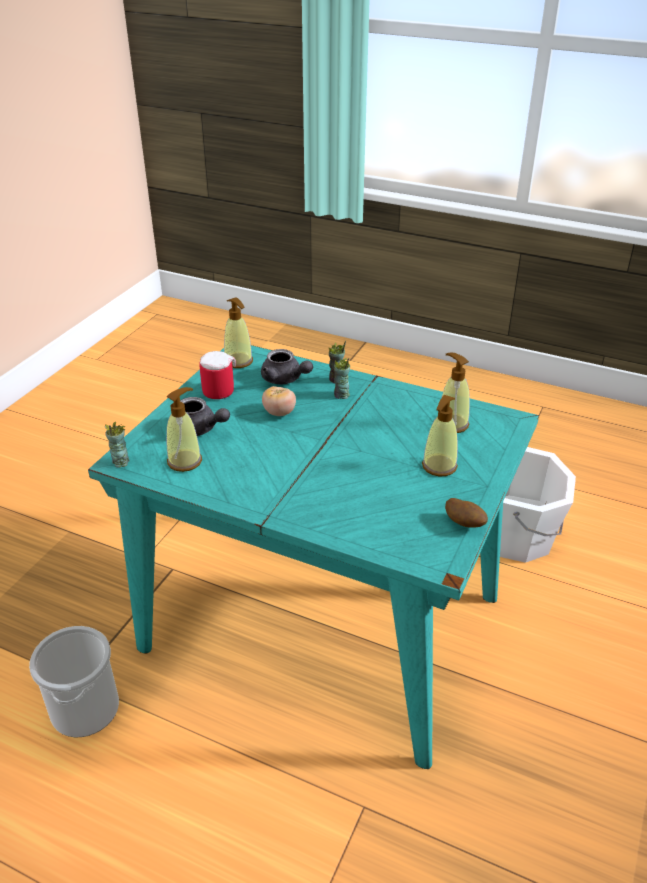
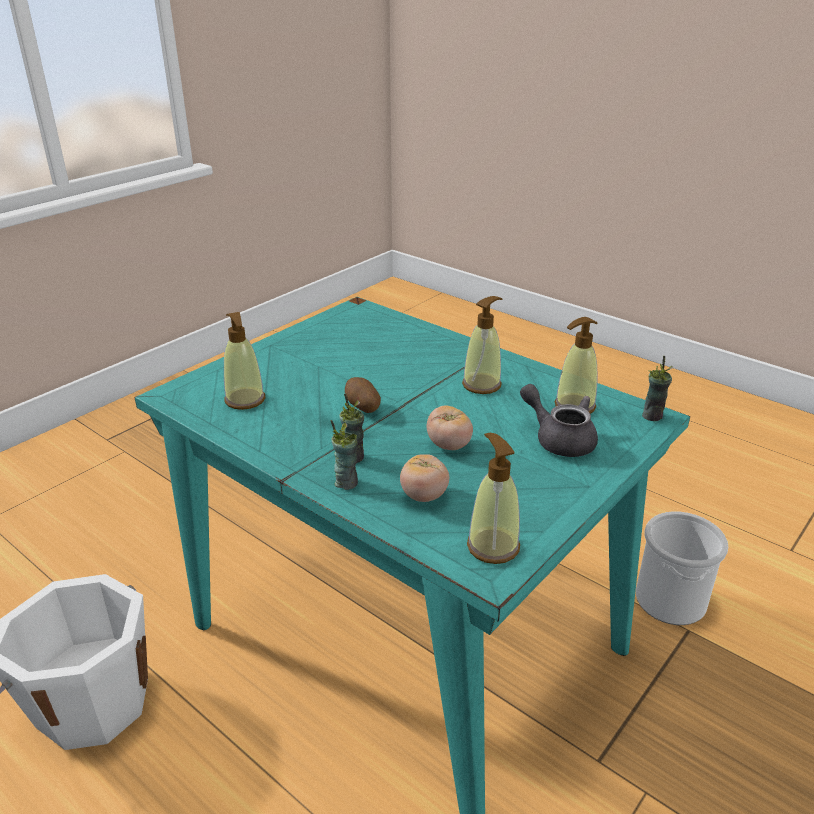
camera: 165 degrees left, 5 degrees down
mug [199,351,236,399] -> none
grey teapot [261,349,313,385] -> tomato [400,454,449,502]
soap dispenser [422,395,458,476] -> soap dispenser moved to [462,296,503,394]
potato [445,498,488,528] -> potato moved to [345,377,381,413]

